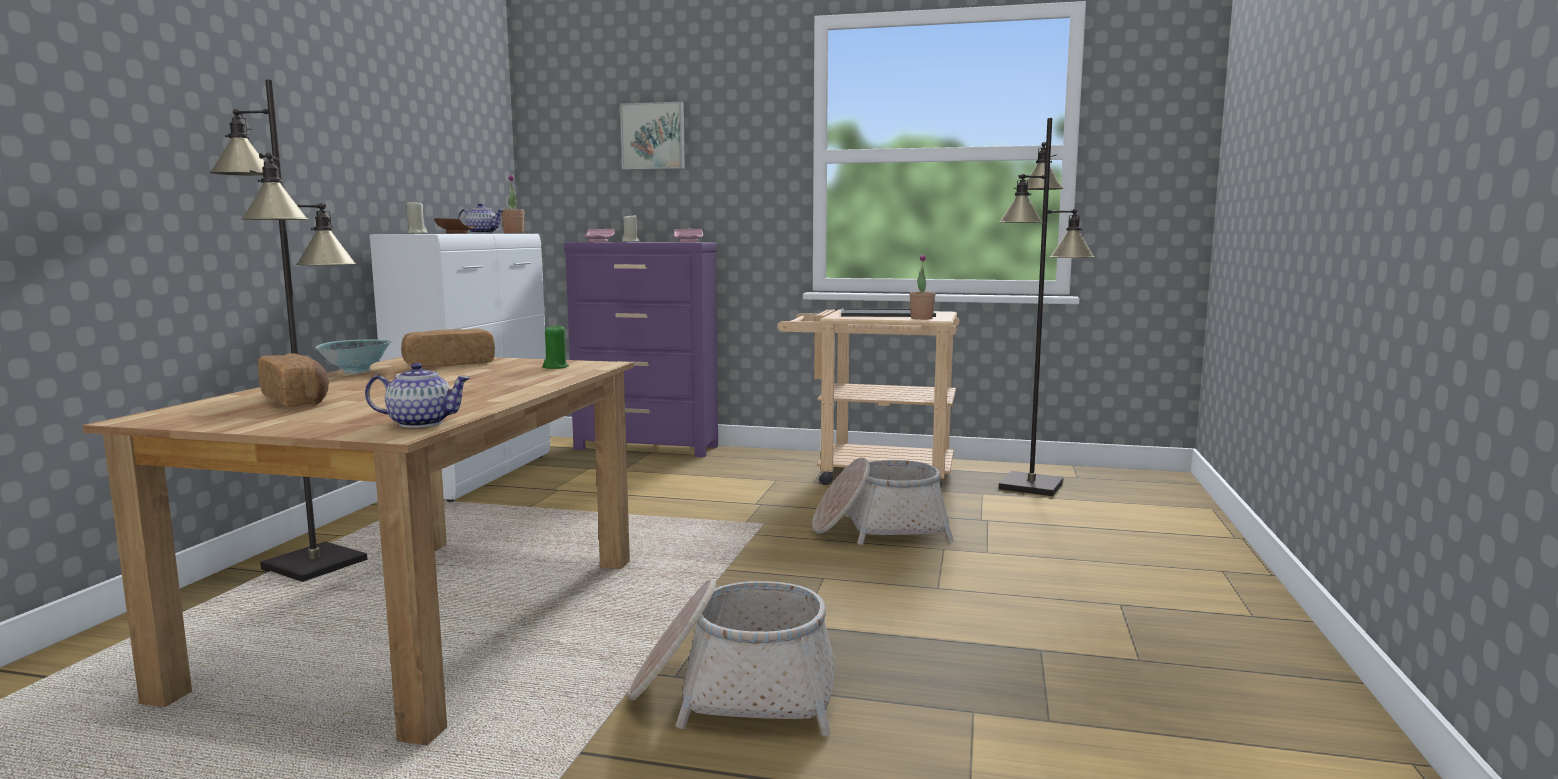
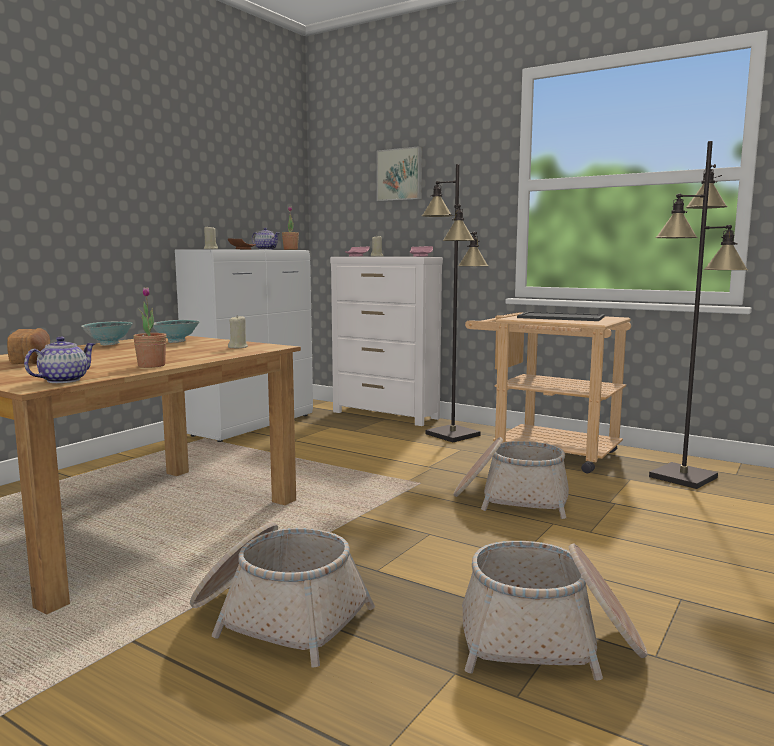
camera: 20 degrees right, 0 degrees up
black floor lamp [209,79,368,582] -> black floor lamp moved to [422,164,489,442]
teapot [365,363,471,428] -> teapot turned 75 degrees counterclockwise [24,336,95,383]
bread [401,329,495,367] -> bowl [153,320,200,343]
green candle [543,324,569,369] -> beige candle [228,316,248,349]
purple dresser [564,242,718,457] -> white dresser [330,257,443,426]
potted plant [910,254,935,320] -> potted plant moved to [133,287,166,368]
none -> basket [462,541,648,681]

